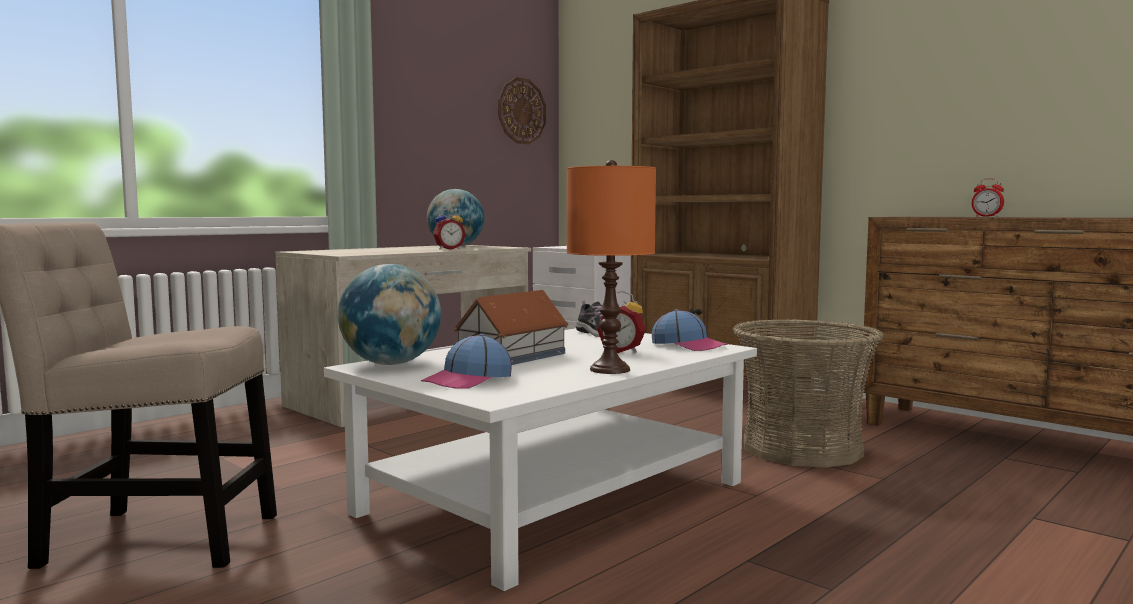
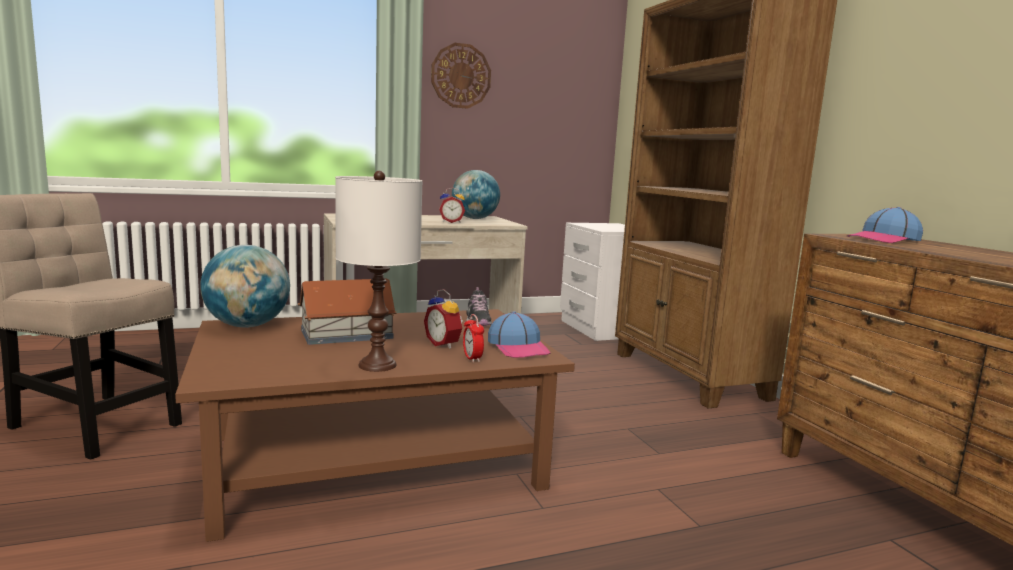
camera: 25 degrees right, 5 degrees up
white coffee table [324,328,757,591] -> brown coffee table [175,309,575,542]
cap [421,334,512,389] -> cap moved to [847,207,923,243]
wall clock [498,77,546,144] -> wall clock moved to [431,43,491,109]
orange table lamp [567,160,656,374] -> white table lamp [335,171,423,372]
basket [732,319,884,468] -> none
alarm clock [972,178,1004,217] -> alarm clock moved to [463,314,484,362]

